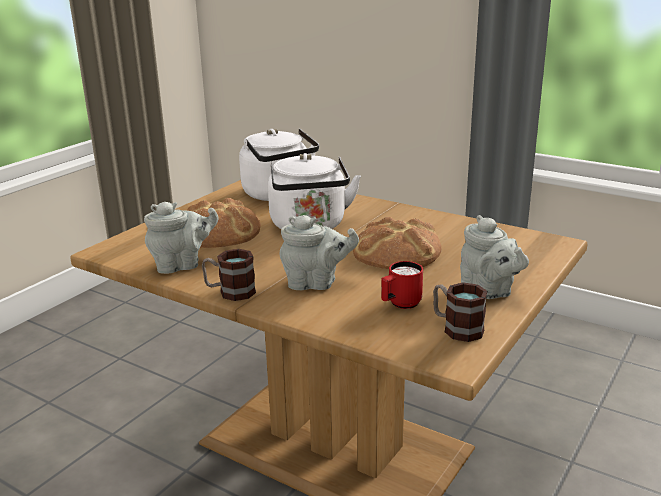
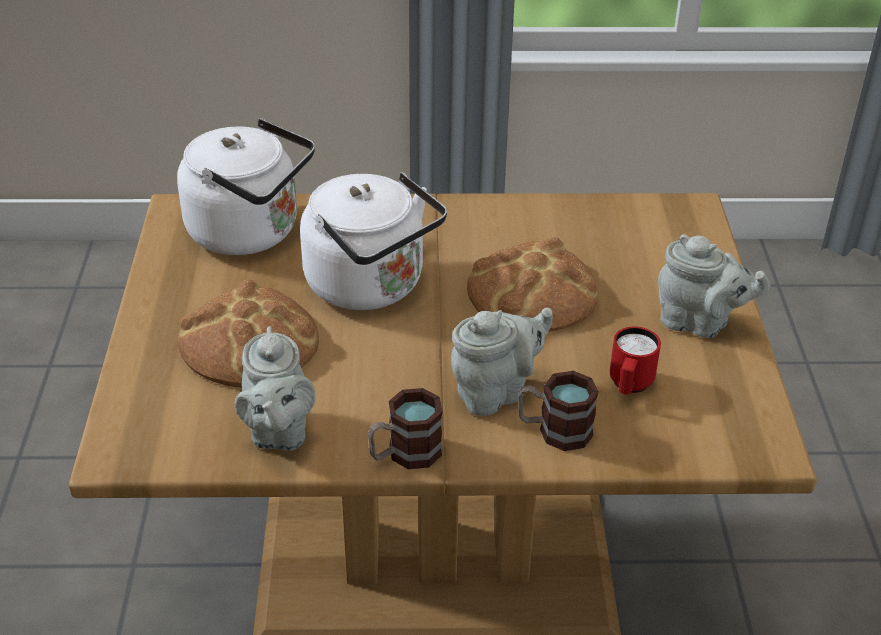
camera: 35 degrees left, 15 degrees up
grey teapot [144,202,218,274] -> grey teapot turned 135 degrees clockwise [234,326,315,451]
mug [433,282,487,342] -> mug moved to [518,371,598,451]

